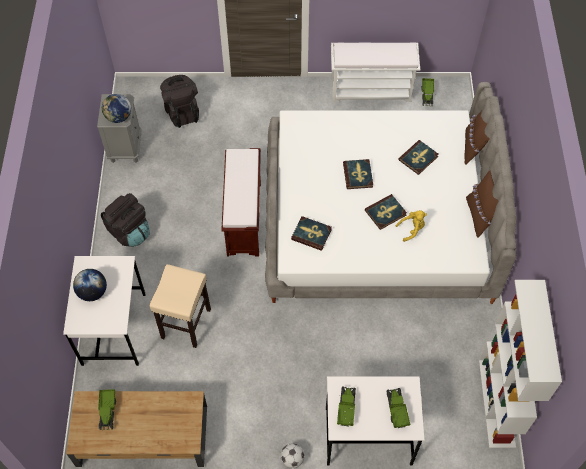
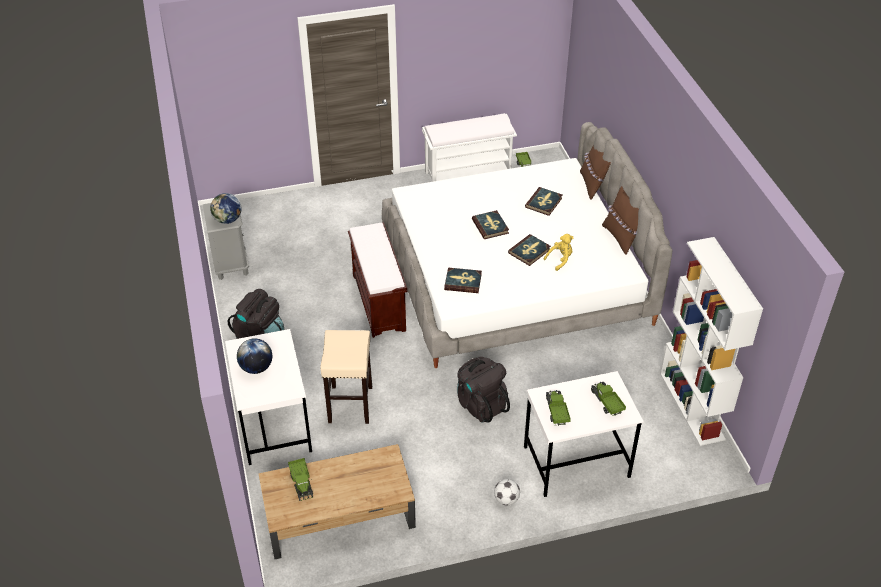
camera: 15 degrees left, 15 degrees down
black backpack [160,75,199,128] -> black backpack moved to [457,357,510,423]

